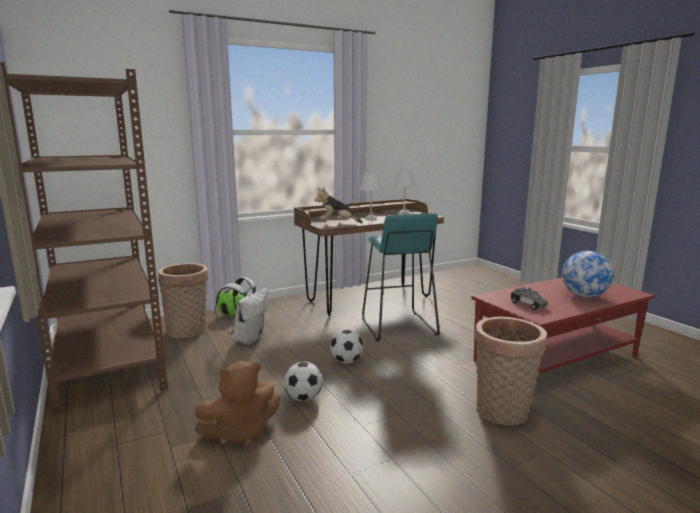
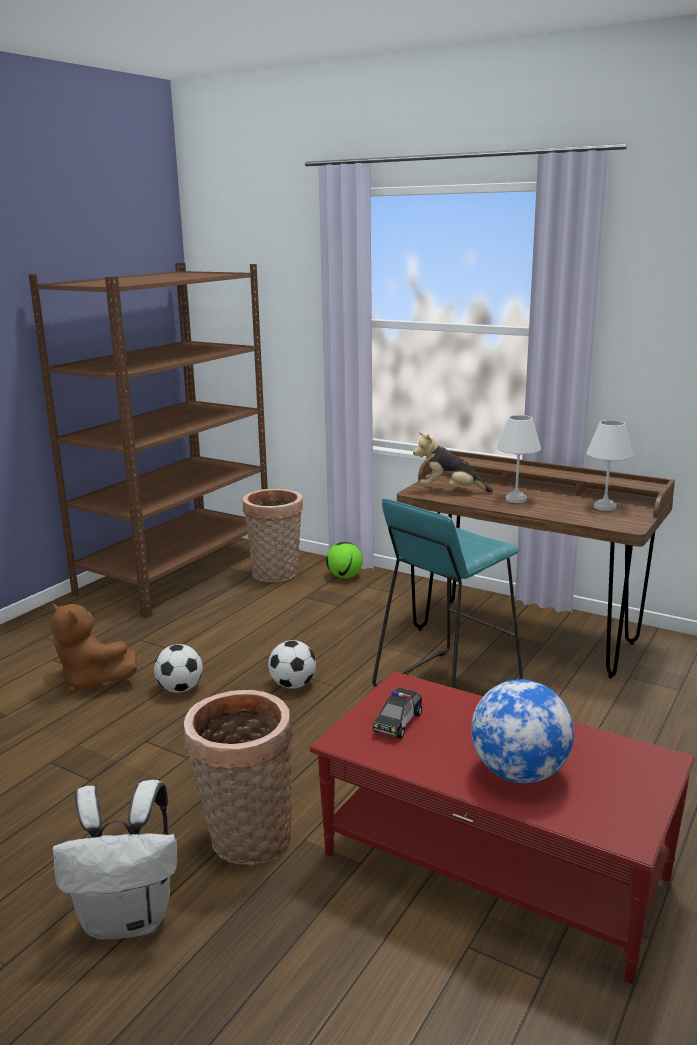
camera: 60 degrees right, 5 degrees up
white backpack [215,277,268,345] -> white backpack moved to [52,780,177,940]
plush toy [314,188,363,223] -> plush toy turned 45 degrees counterclockwise [413,432,493,493]

